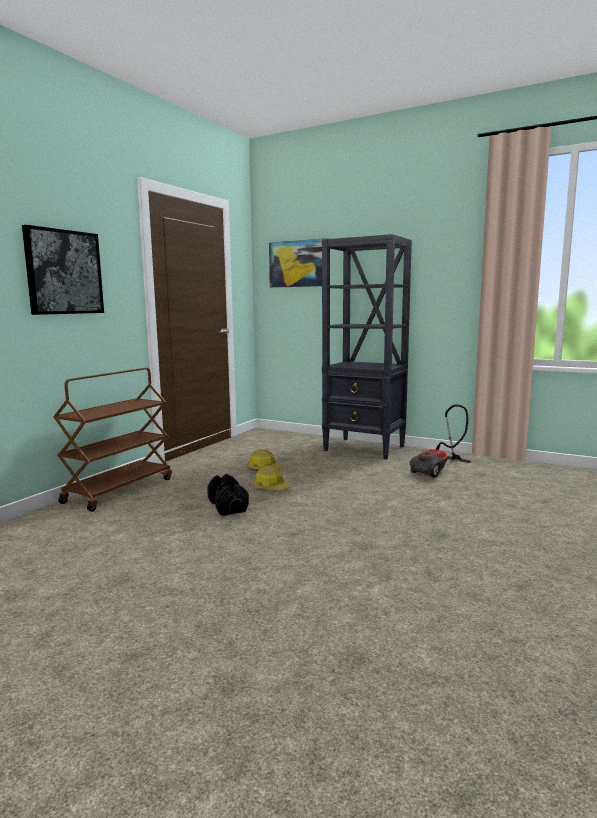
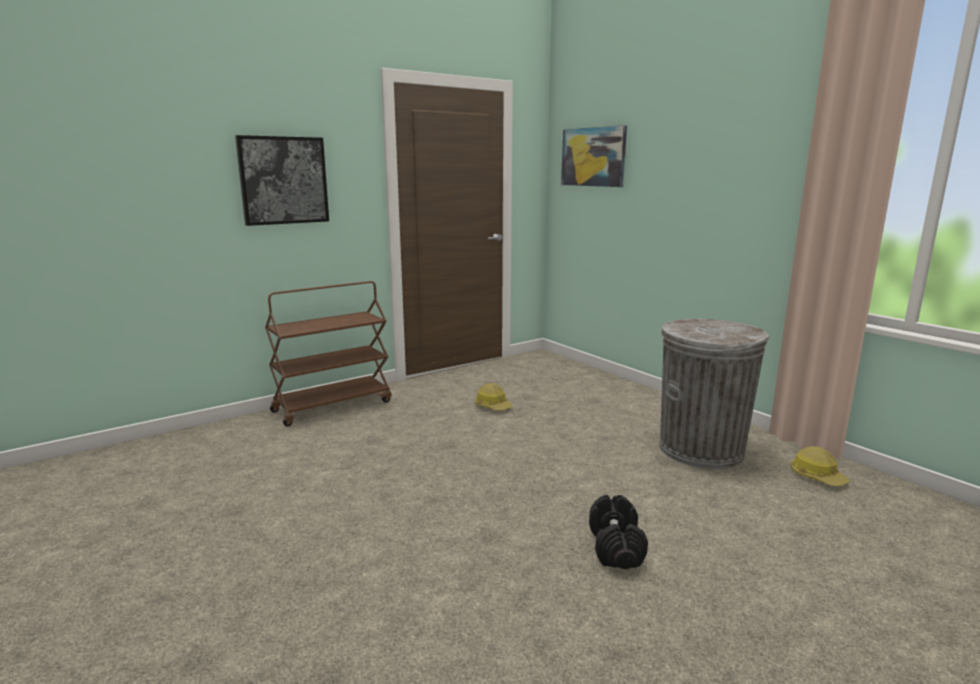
camera: 25 degrees right, 5 degrees up
black dumbbell [207,474,249,516] -> black dumbbell moved to [589,495,648,569]
hard hat [253,466,292,490] -> hard hat moved to [791,446,850,486]
black bookcase [322,234,412,459] -> none
vacuum cleaner [410,404,471,478] -> grey trash can [659,319,770,469]

